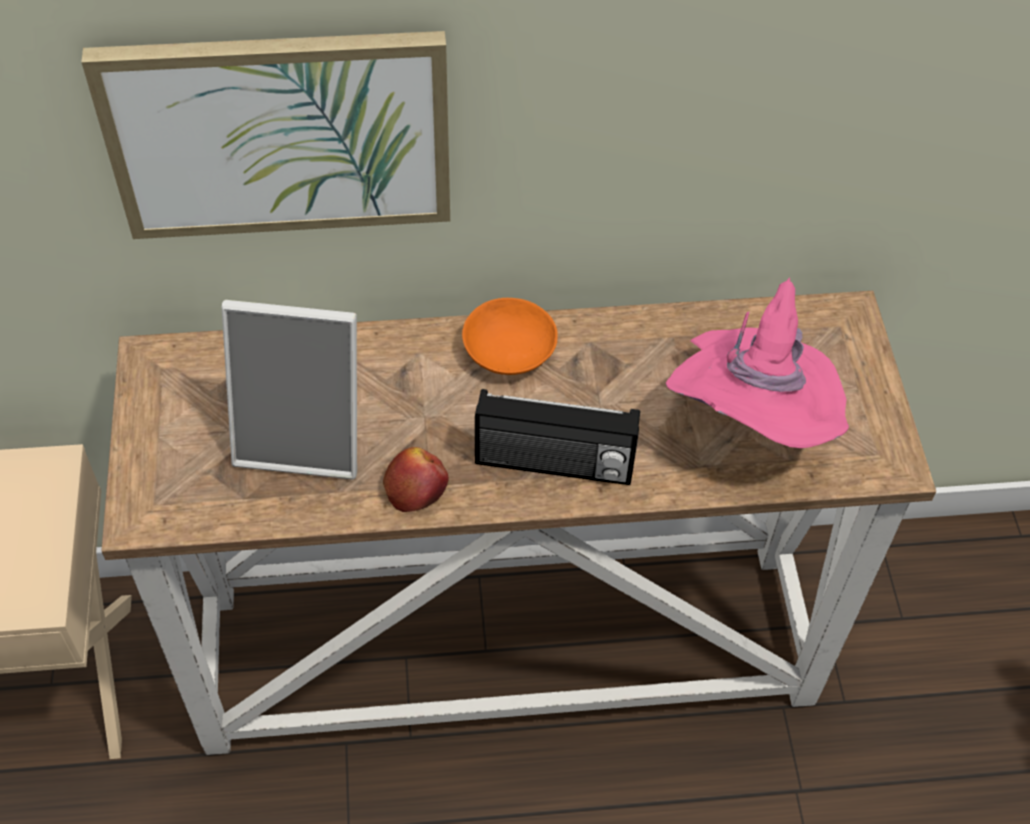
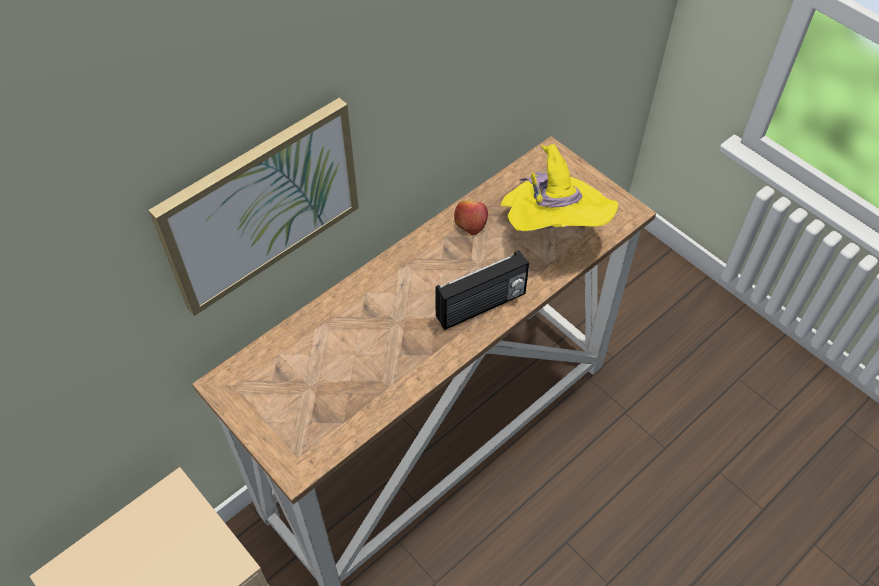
camera: 35 degrees left, 0 degrees up
picture frame [222,300,357,480] -> none
apple [383,447,449,512] -> apple moved to [454,201,488,235]
orange bowl [462,298,558,375] -> none
pink hat [666,277,849,448] -> yellow hat [501,144,618,231]

